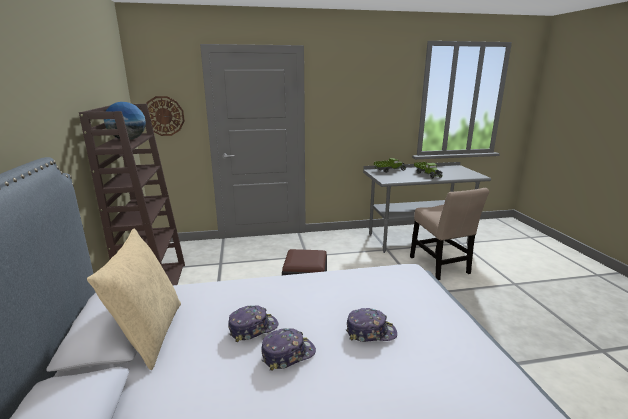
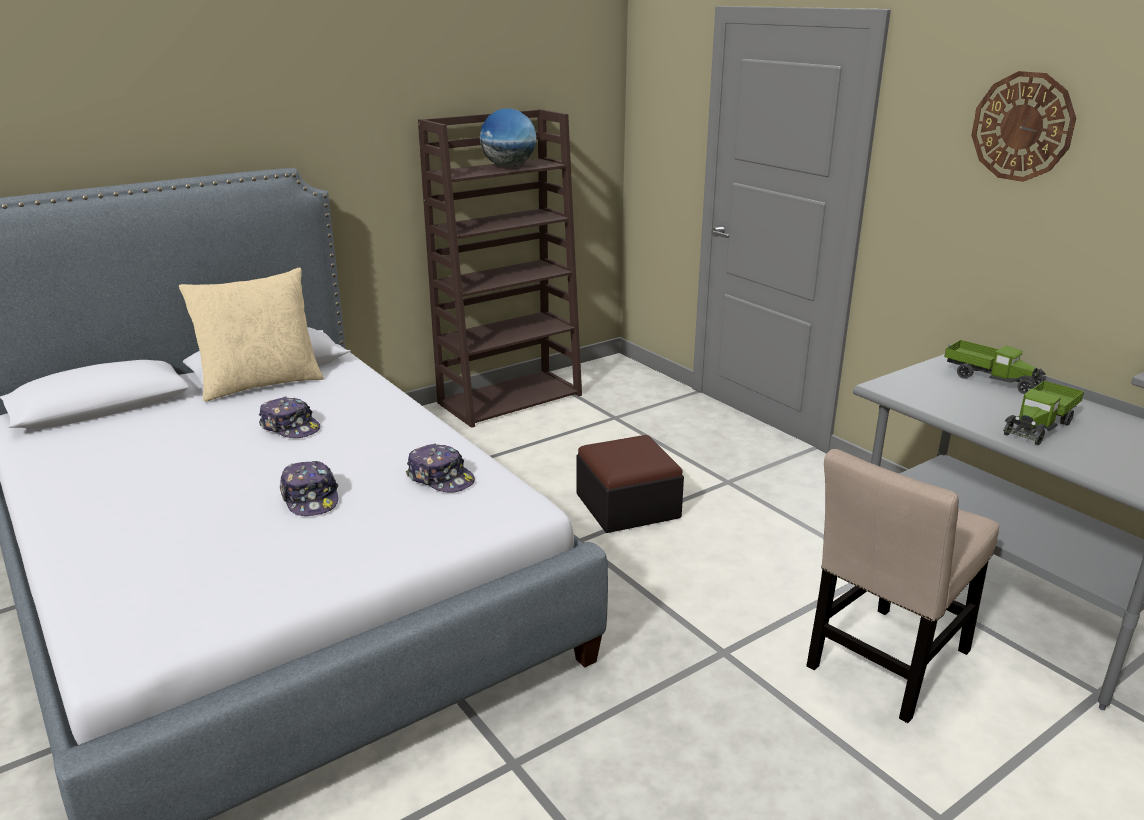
camera: 65 degrees right, 5 degrees up
wall clock [146,96,185,136] -> wall clock moved to [971,71,1076,182]
cap [261,328,316,371] -> cap moved to [406,444,475,493]

